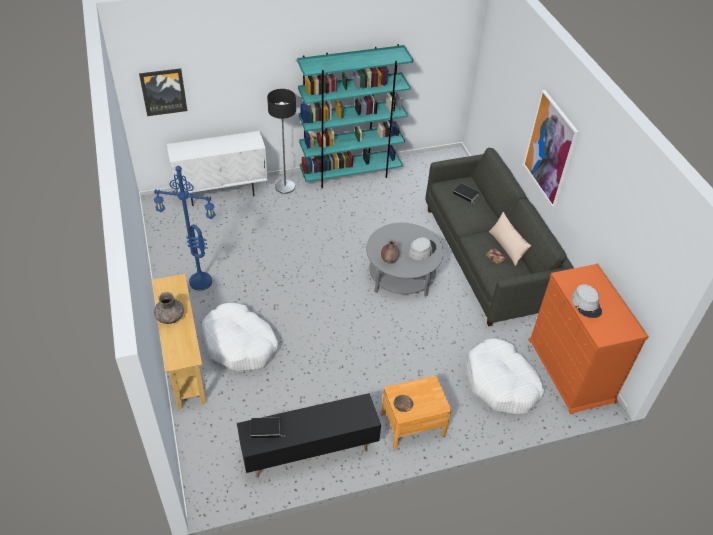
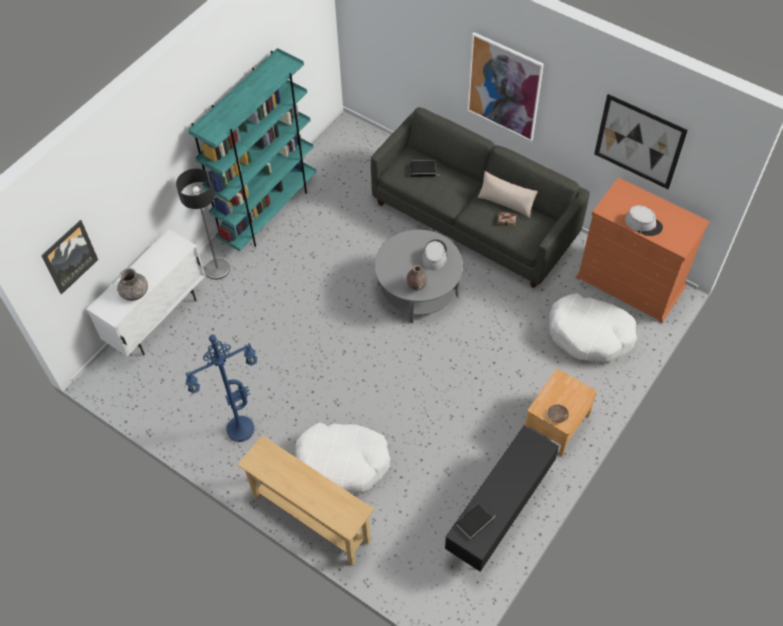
camera: 35 degrees left, 10 degrees up
grey vase [154,292,184,324] -> grey vase moved to [117,268,148,301]
none -> picture [594,94,688,190]

